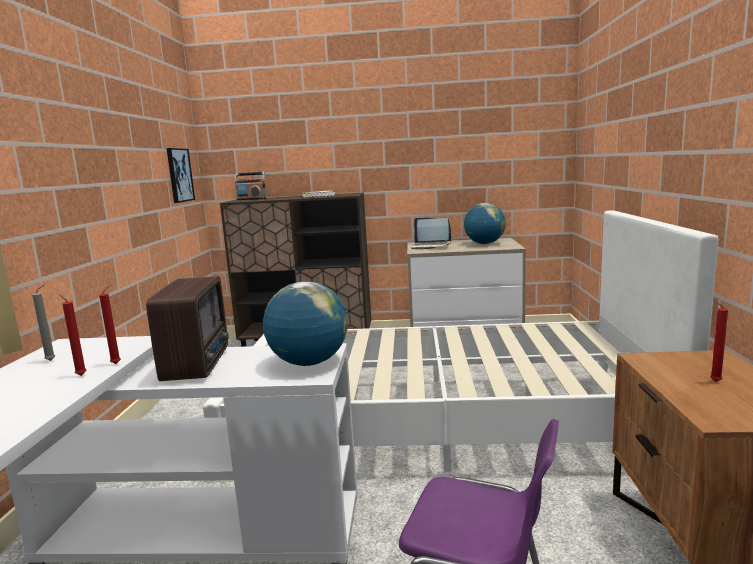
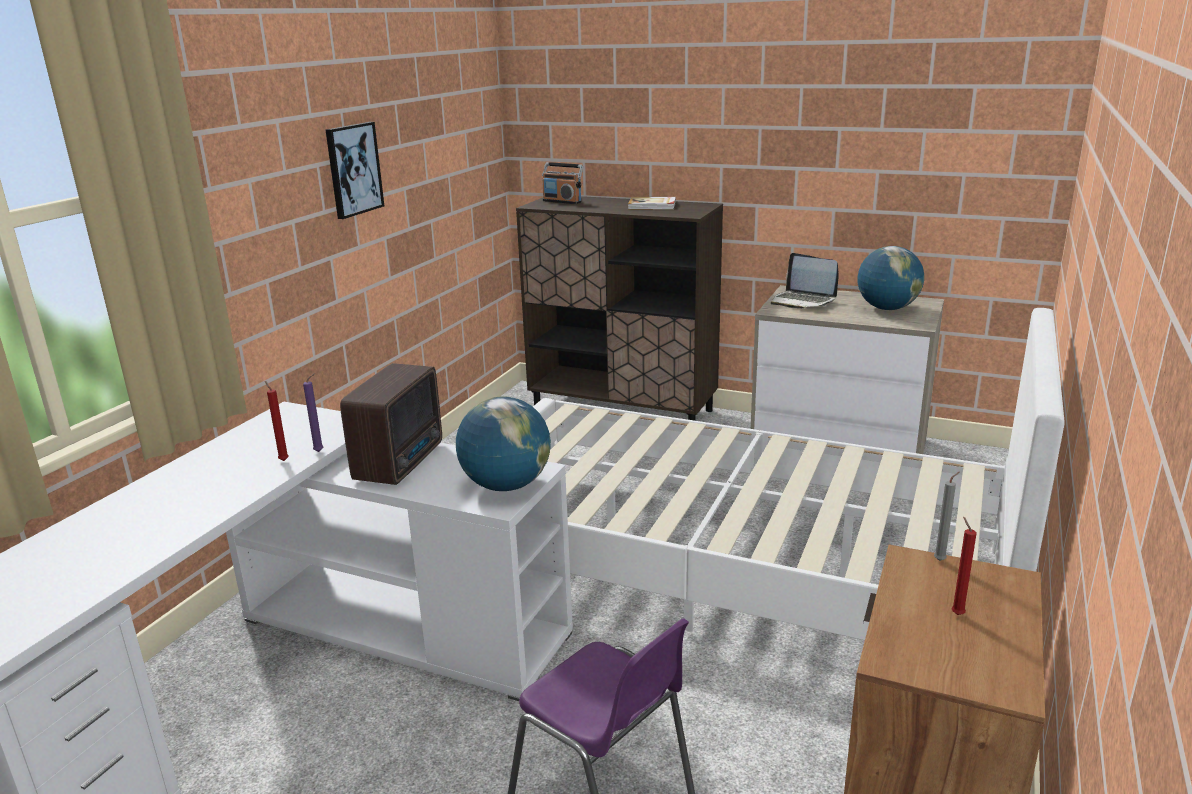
camera: 20 degrees right, 10 degrees up
grey candle [32,284,55,361] -> grey candle moved to [934,472,959,561]
red candle [99,285,121,364] -> purple candle [303,373,323,452]
picture [166,148,195,203] -> picture moved to [326,122,384,219]

